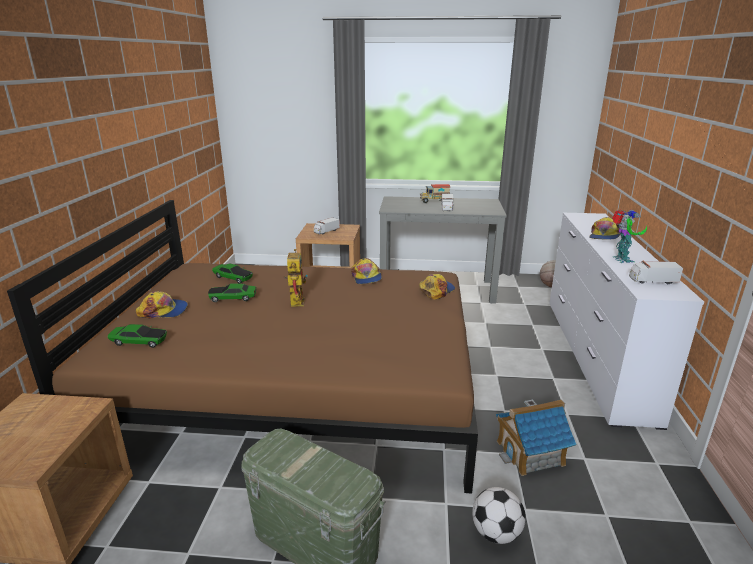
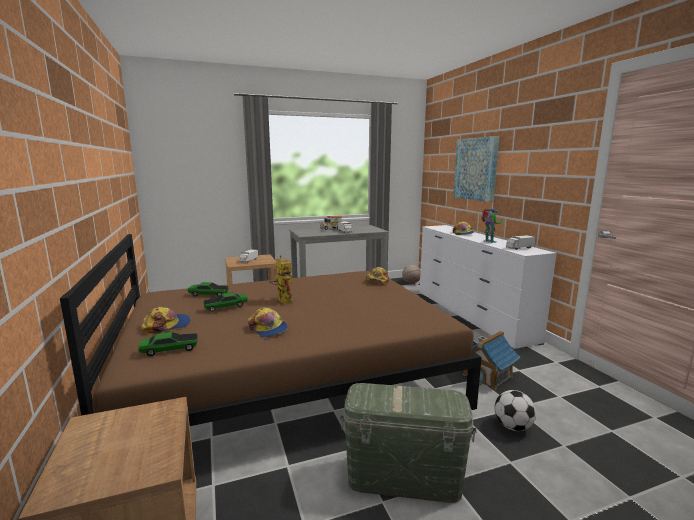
camera: 25 degrees left, 10 degrees down
cap [351,258,382,284] -> cap moved to [247,307,288,337]
none -> picture [453,136,499,202]

